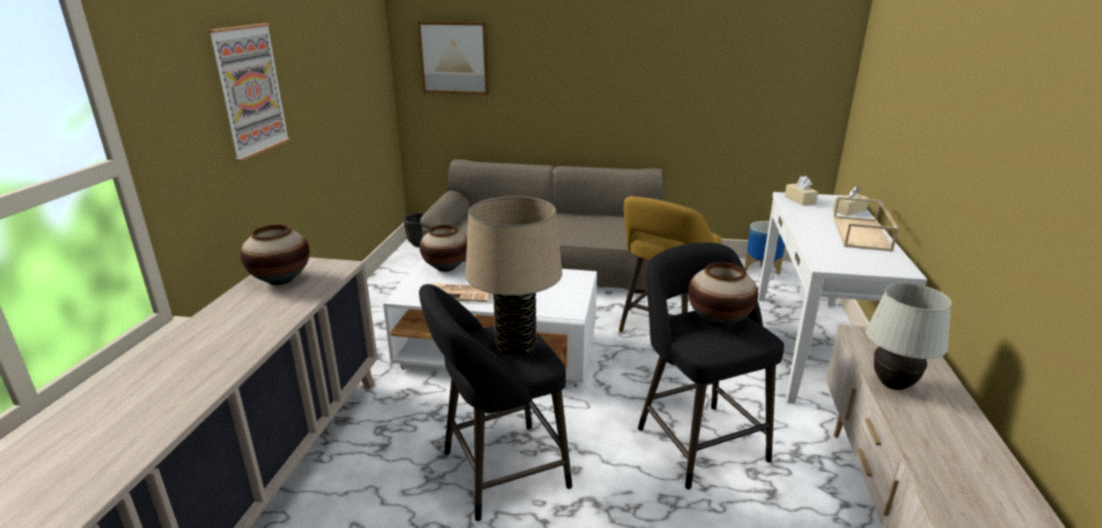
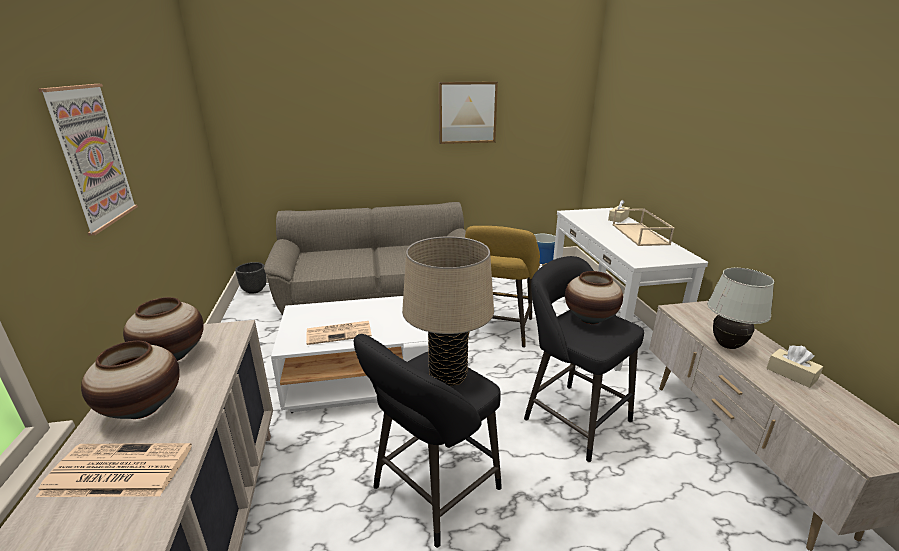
camera: 20 degrees left, 0 degrees up
picture [417,21,489,95] -> picture moved to [439,82,498,144]
vase [420,225,467,272] -> vase moved to [81,341,180,419]
beige tissue box [785,176,818,206] -> beige tissue box moved to [766,345,823,388]
none -> newspaper [36,443,192,497]

